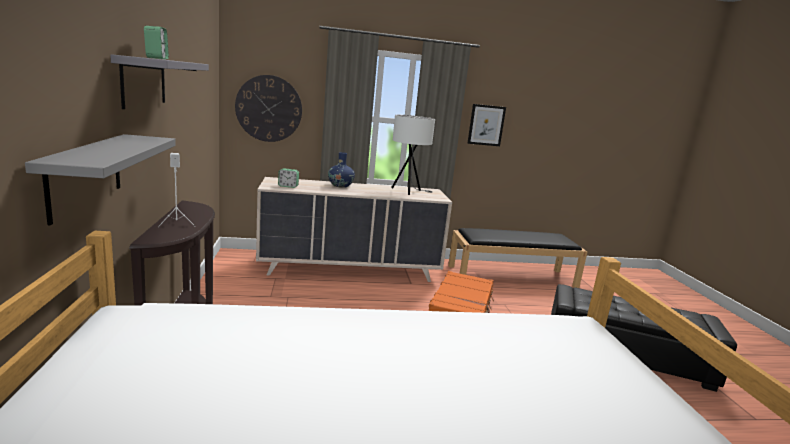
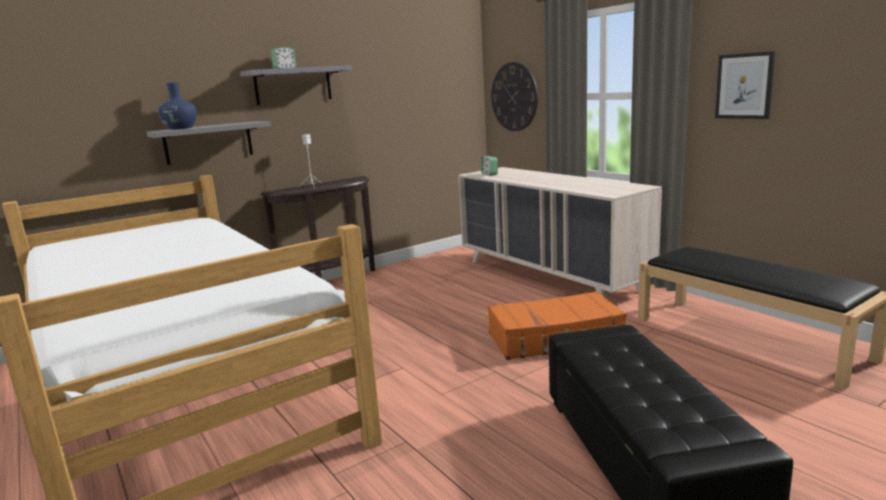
camera: 65 degrees right, 0 degrees up
blue vase [328,152,355,188] -> blue vase moved to [158,82,197,130]
white table lamp [391,115,435,195] -> none

